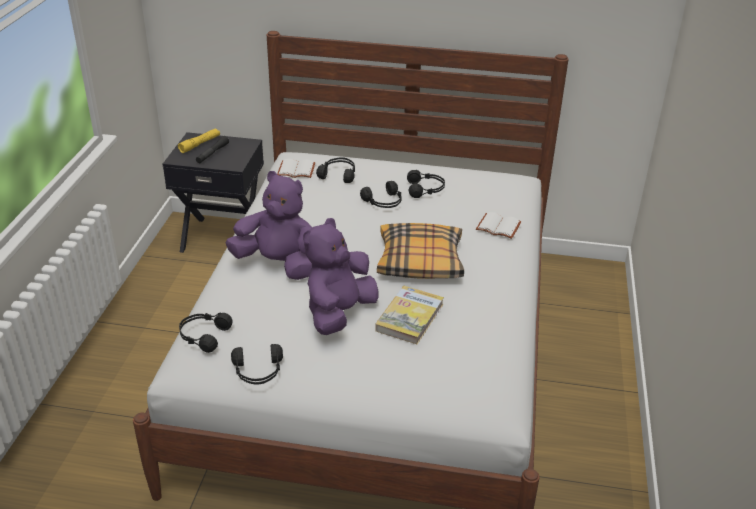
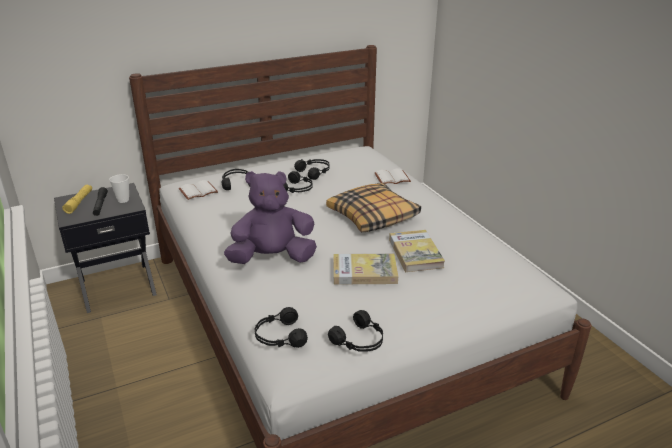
camera: 35 degrees left, 5 degrees down
purple plush toy [303,218,378,335] -> book [334,254,398,285]
none -> cup [109,174,129,203]

